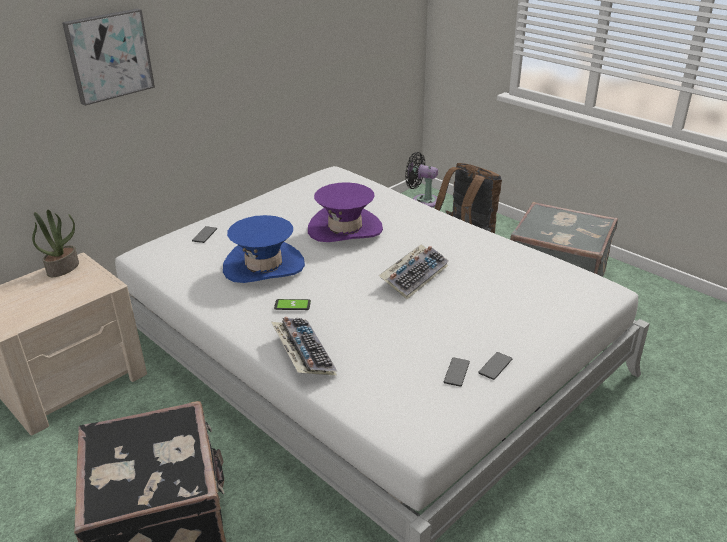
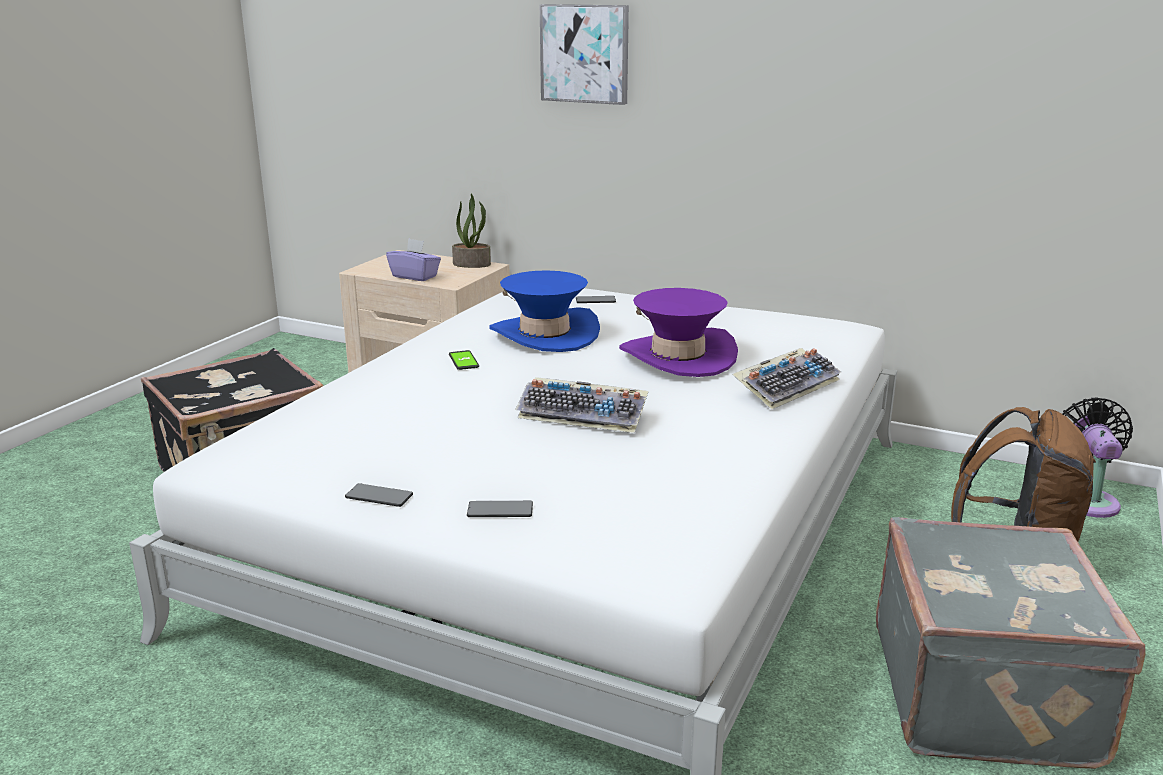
camera: 70 degrees right, 10 degrees down
keyboard [271,317,337,376] -> keyboard moved to [732,348,841,409]
phone [444,357,470,387] -> phone moved to [467,501,533,517]
none -> purple tissue box [386,238,441,281]

